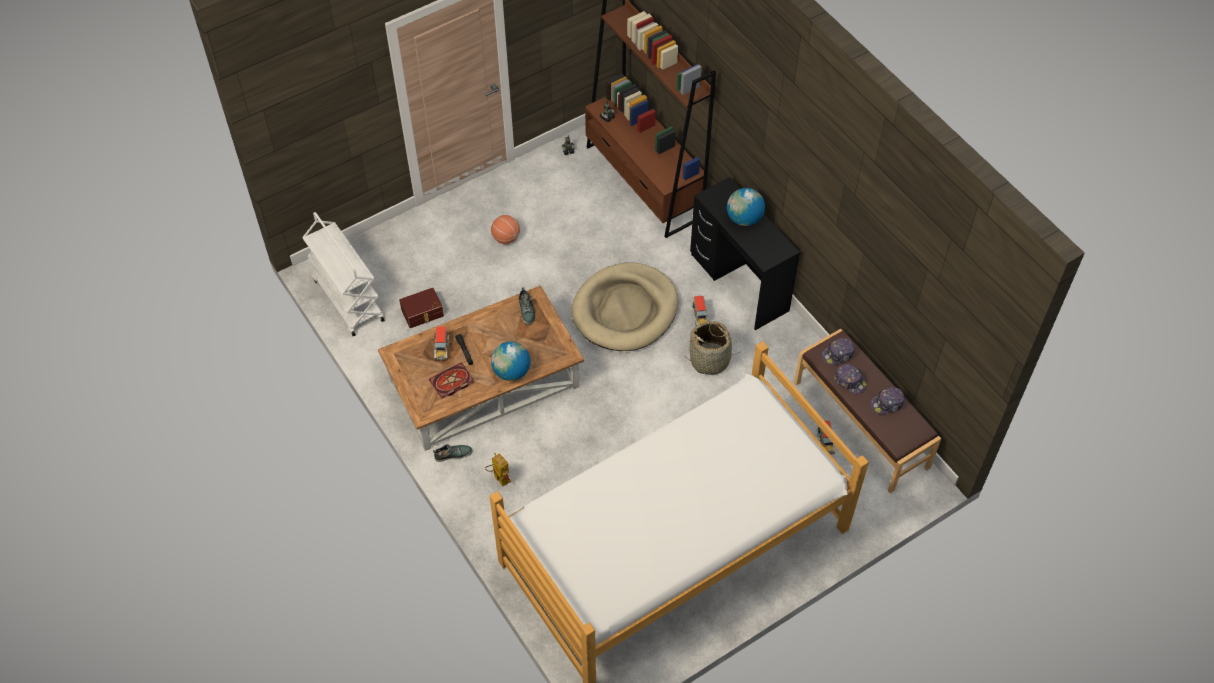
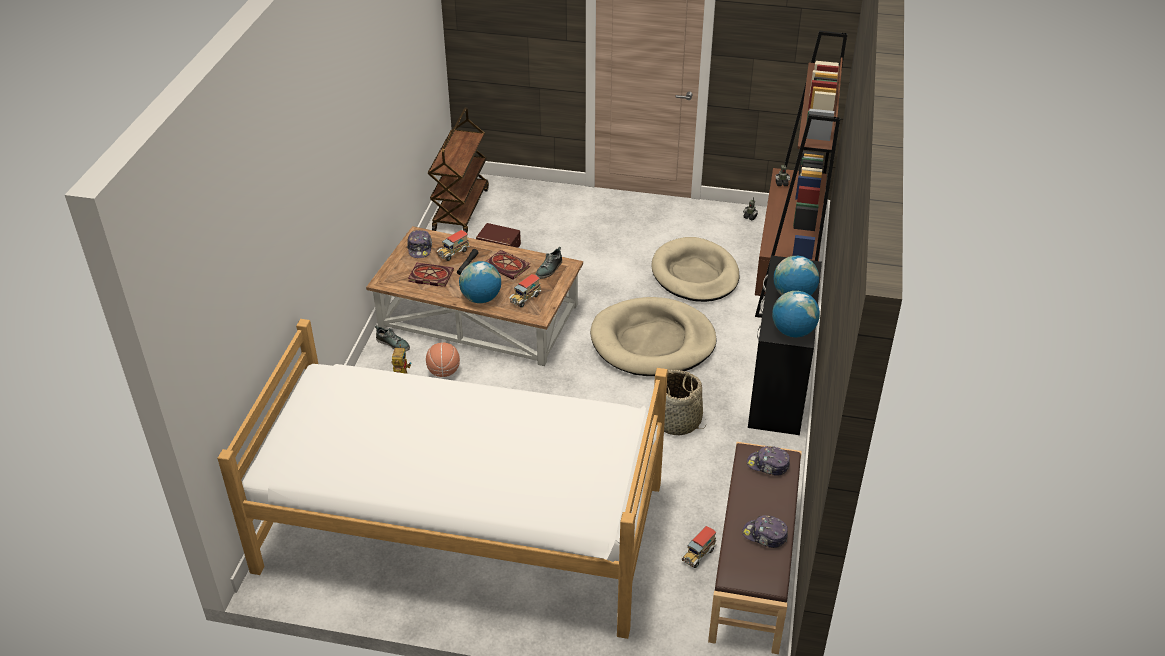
camera: 45 degrees right, 15 degrees down
white cart [302,212,384,336] -> brown cart [427,107,489,233]
basketball [491,215,520,244] -> basketball moved to [426,343,460,377]
toy truck [691,296,708,326] -> toy truck moved to [509,274,542,308]
cap [834,364,867,394] -> cap moved to [407,230,432,258]
none -> book [485,250,530,280]
none -> beige dog bed [651,237,739,302]
none -> globe [772,291,820,337]

